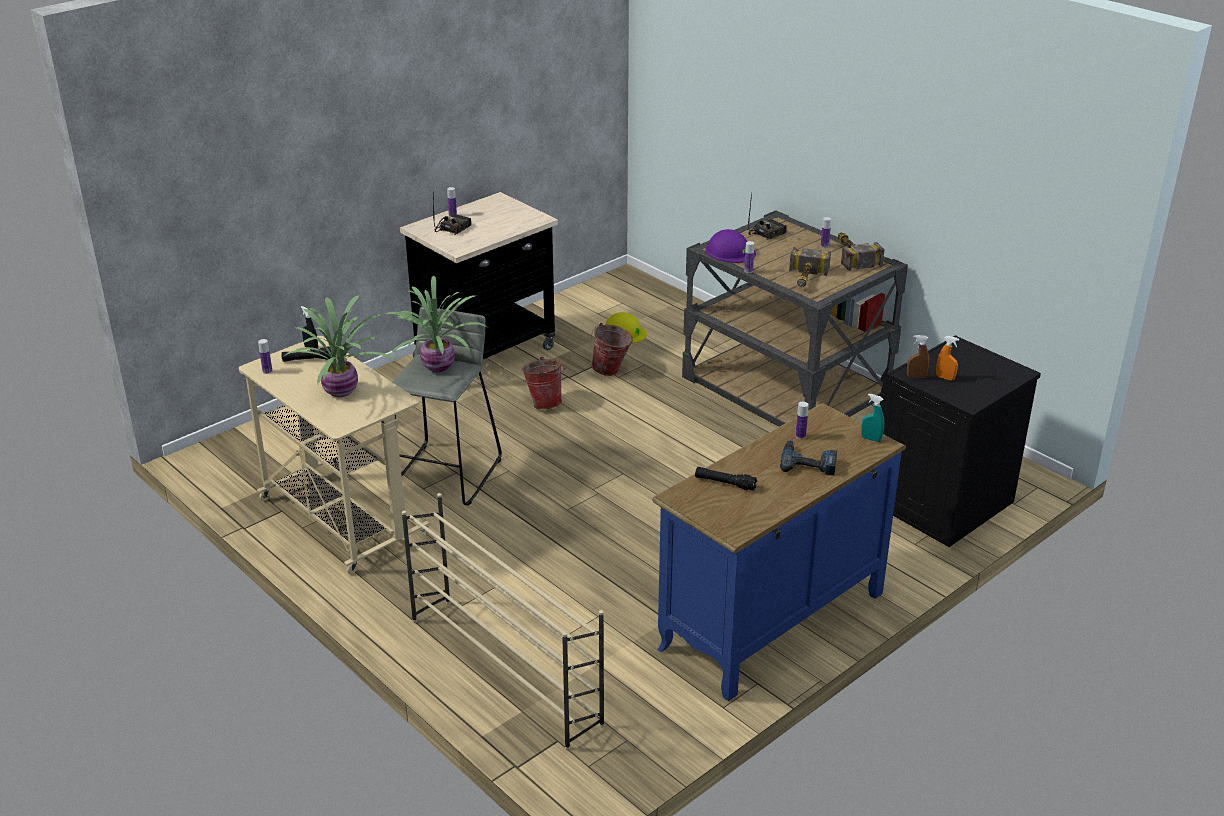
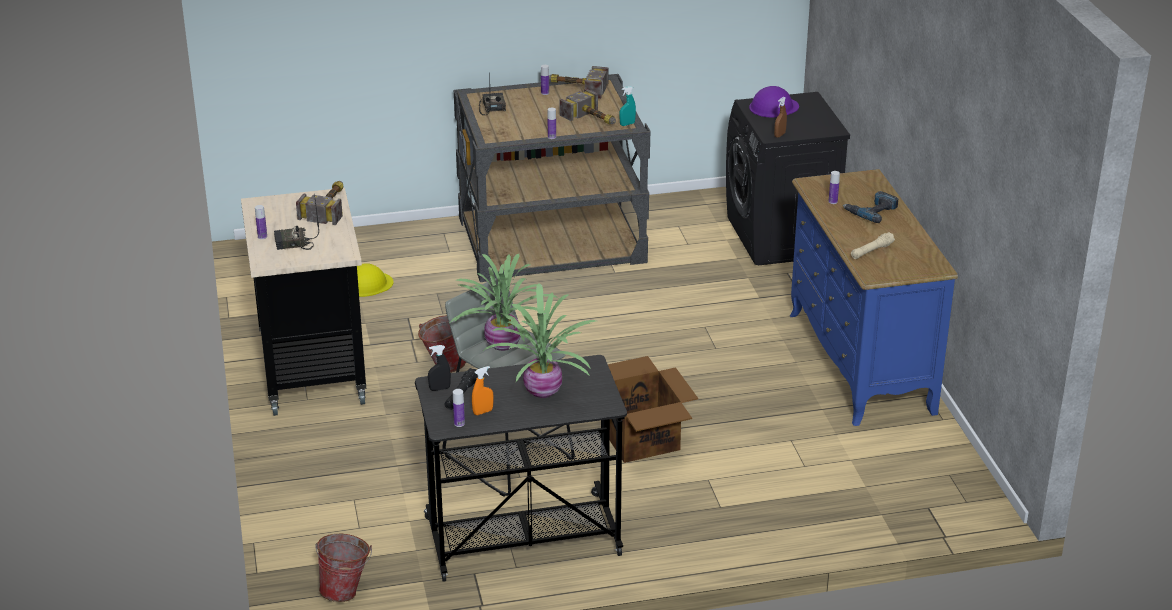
camera: 60 degrees left, 0 degrees up
beige desk [239,336,430,574] -> black desk [415,355,627,582]
beige shoe rack [402,493,605,750] -> none
radio [433,195,471,235] -> radio turned 75 degrees counterclockwise [274,194,319,250]
bucket [591,323,633,376] -> bucket moved to [315,534,372,602]
black flashlight [695,467,757,491] -> beige flashlight [851,232,895,259]
purple hard hat [705,229,756,263] -> purple hard hat moved to [749,86,799,117]
turquoise spray bottle [861,393,884,442] -> turquoise spray bottle moved to [619,86,636,126]
orange spray bottle [936,336,959,380] -> orange spray bottle moved to [472,366,494,415]
none -> hammer [296,181,343,225]
none -> cardboard box [608,356,698,463]

